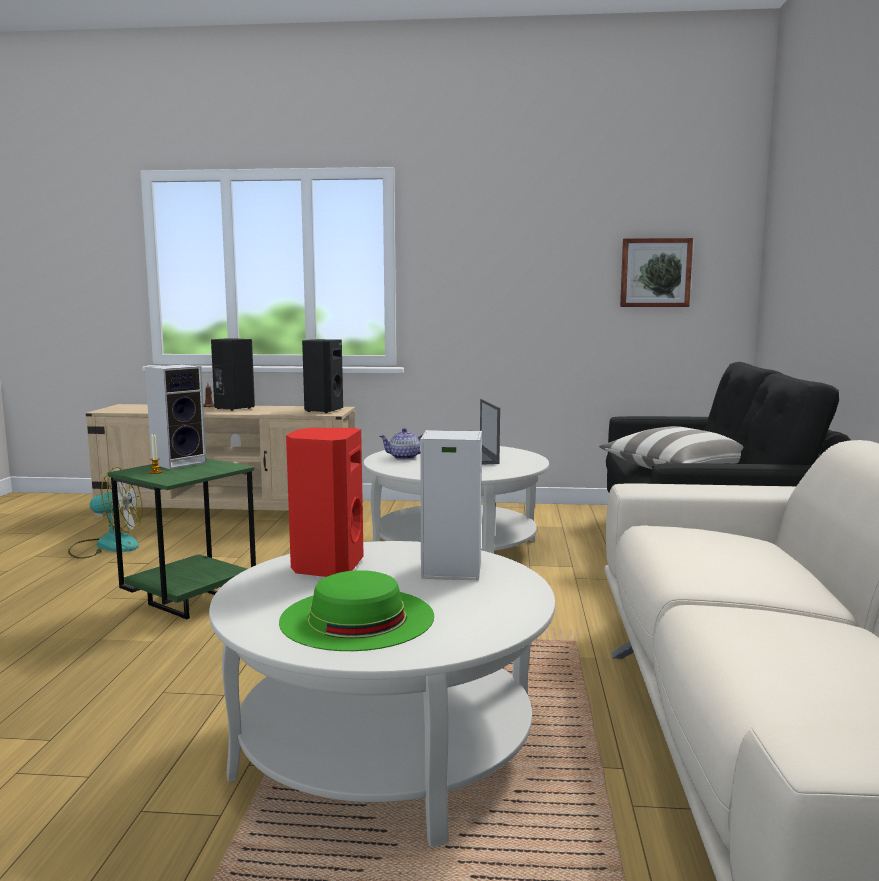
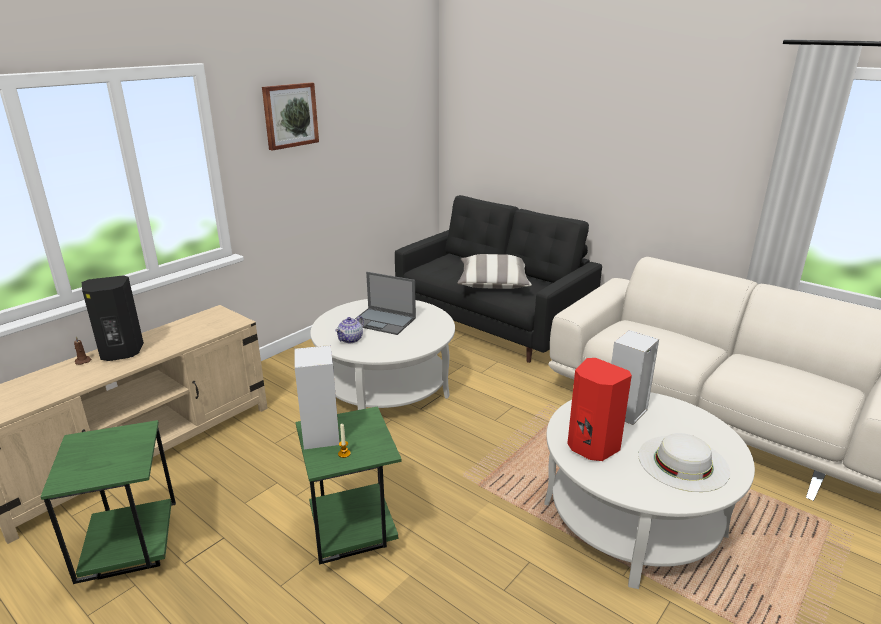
camera: 55 degrees left, 15 degrees up
fan [68,467,142,559] -> green side table [40,420,176,584]
green hat [279,570,434,651] -> white hat [638,433,730,492]
black speaker [302,339,343,413] -> none
picture [620,238,693,307] -> picture moved to [262,82,319,151]

